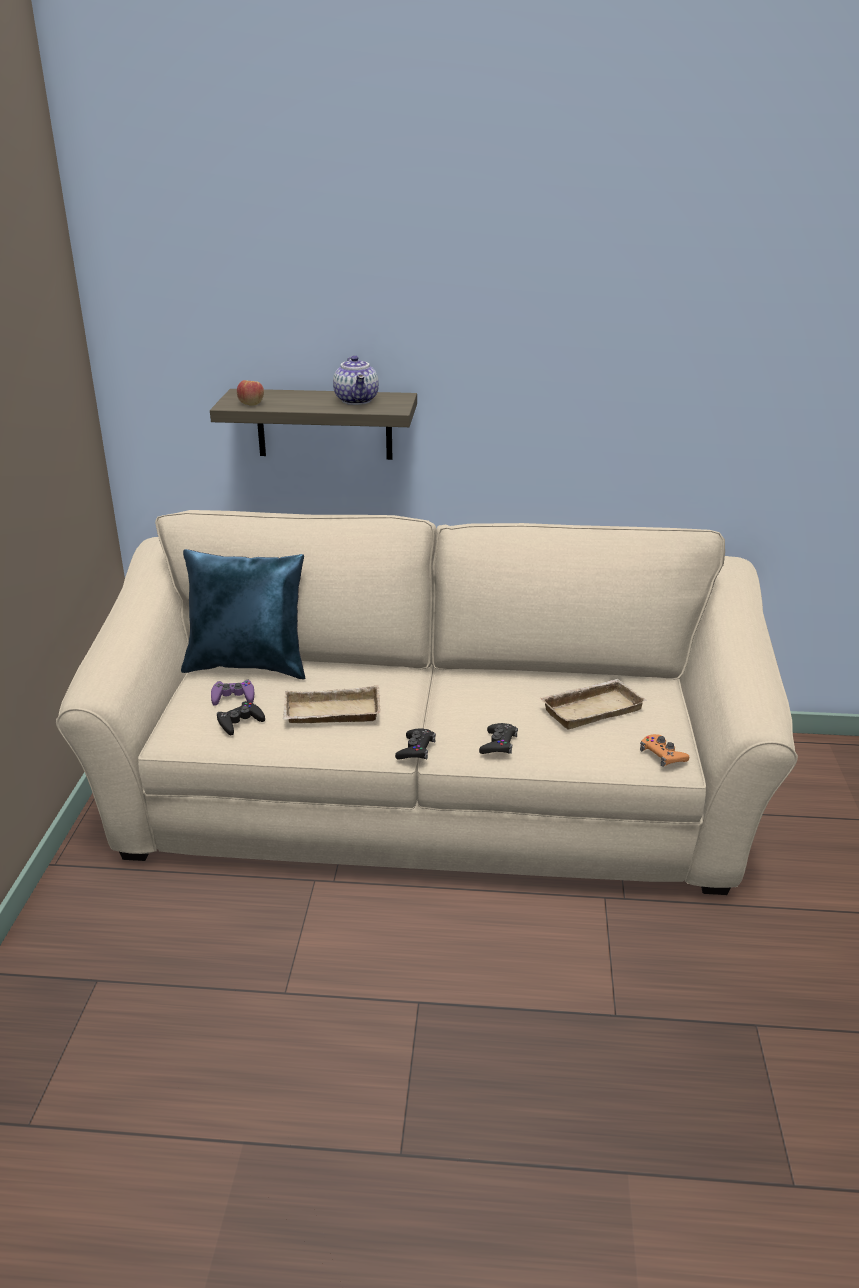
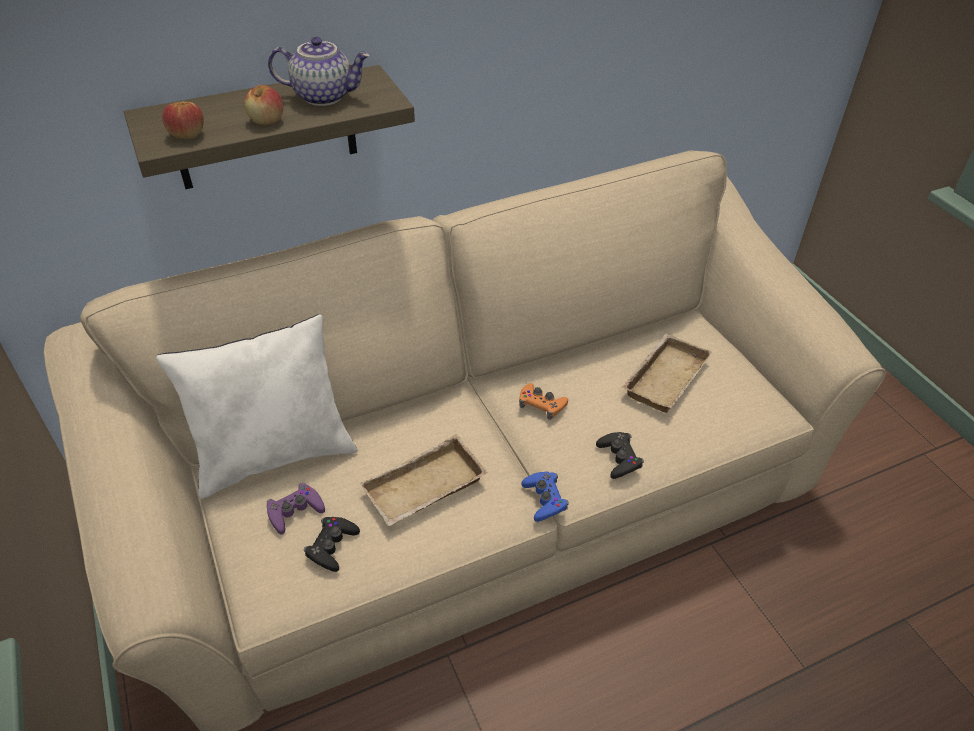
camera: 30 degrees left, 15 degrees up
blue pillow [181,549,305,679] -> white pillow [156,314,358,499]
teapot [333,356,379,405] -> teapot turned 45 degrees counterclockwise [268,37,370,106]
black game controller [395,728,436,759] -> blue game controller [521,472,569,522]
orange game controller [640,734,689,767] -> orange game controller moved to [519,383,568,420]
none -> apple [244,85,283,125]

